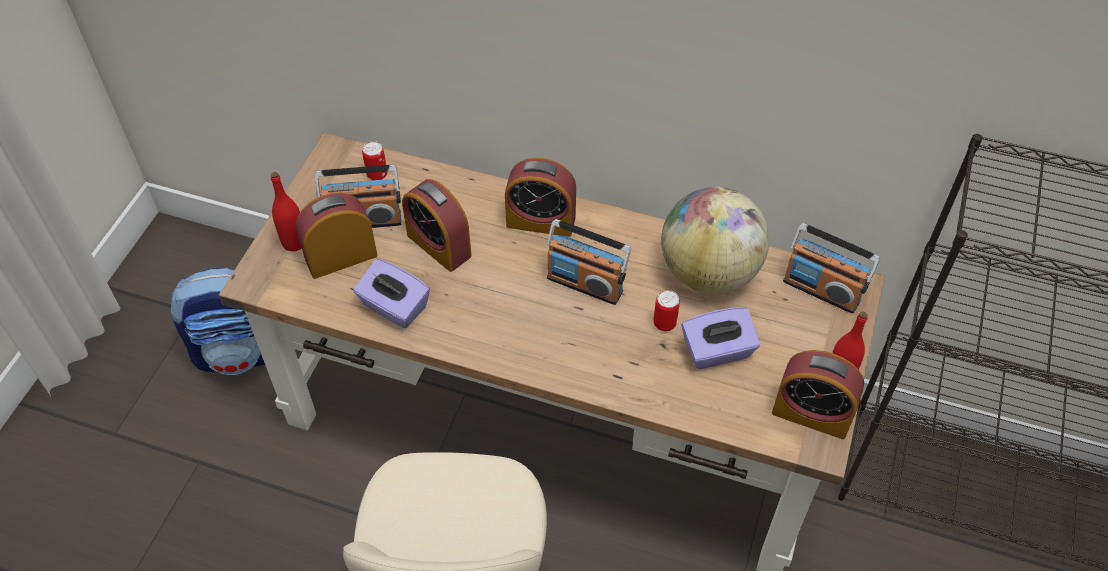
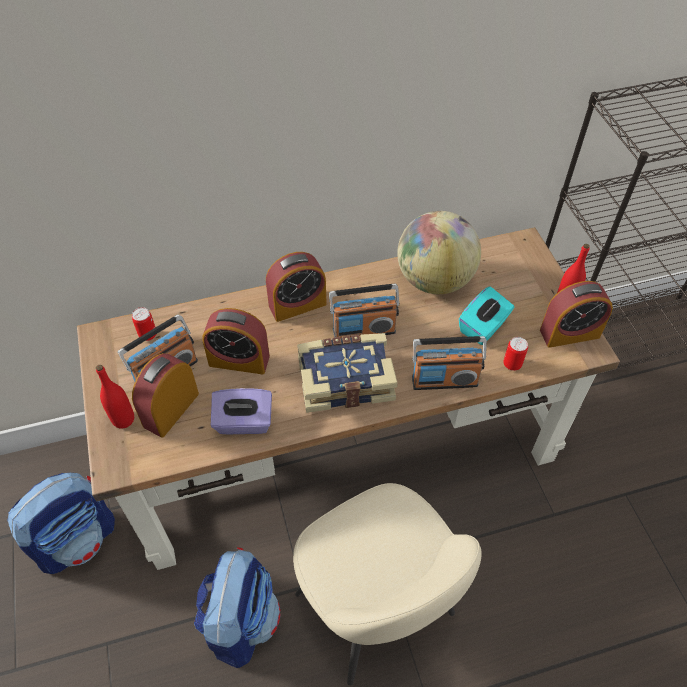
camera: 35 degrees left, 0 degrees up
can [653,290,680,331] -> can moved to [503,337,528,371]
purple tissue box [682,307,760,369] -> turquoise tissue box [459,286,514,345]
radio [783,223,880,314] -> radio moved to [412,336,487,390]
none -> backpack [194,548,281,668]
none -> book [297,333,398,413]

